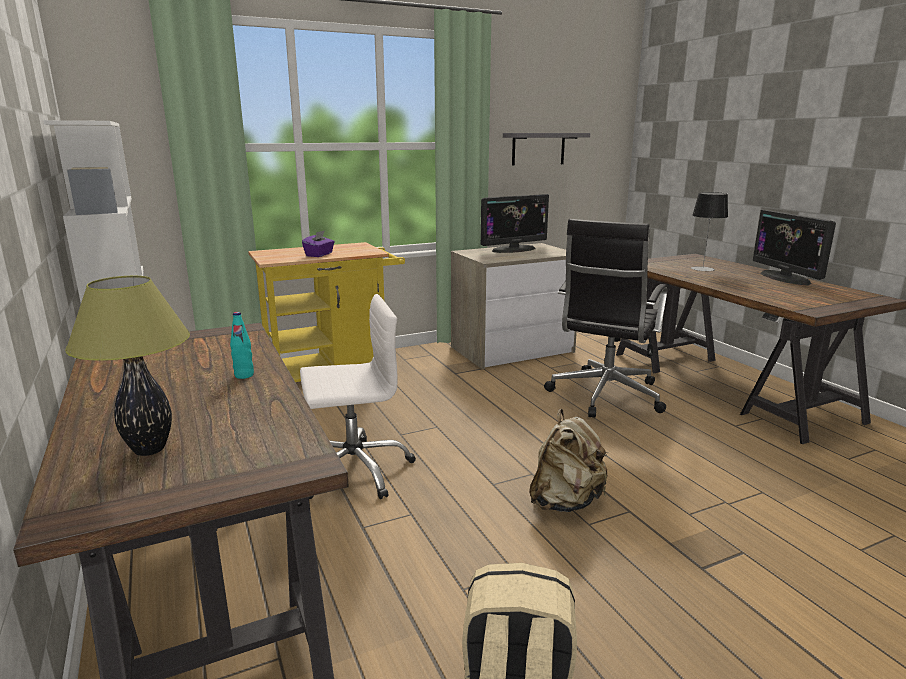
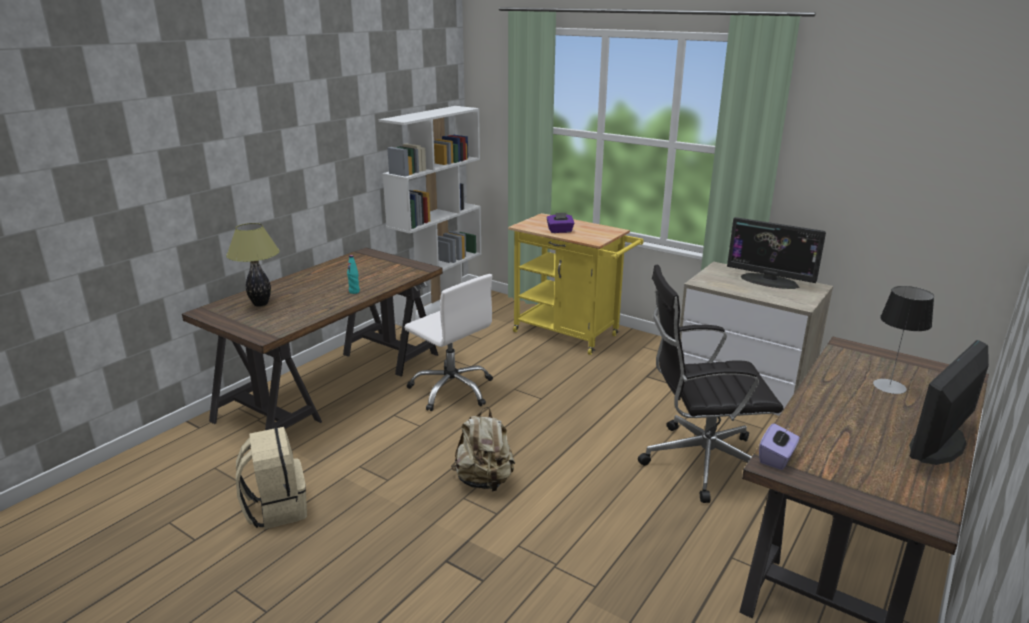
camera: 60 degrees right, 5 degrees up
grey shelf [503,133,590,166] -> none
none -> purple tissue box [759,423,800,470]

